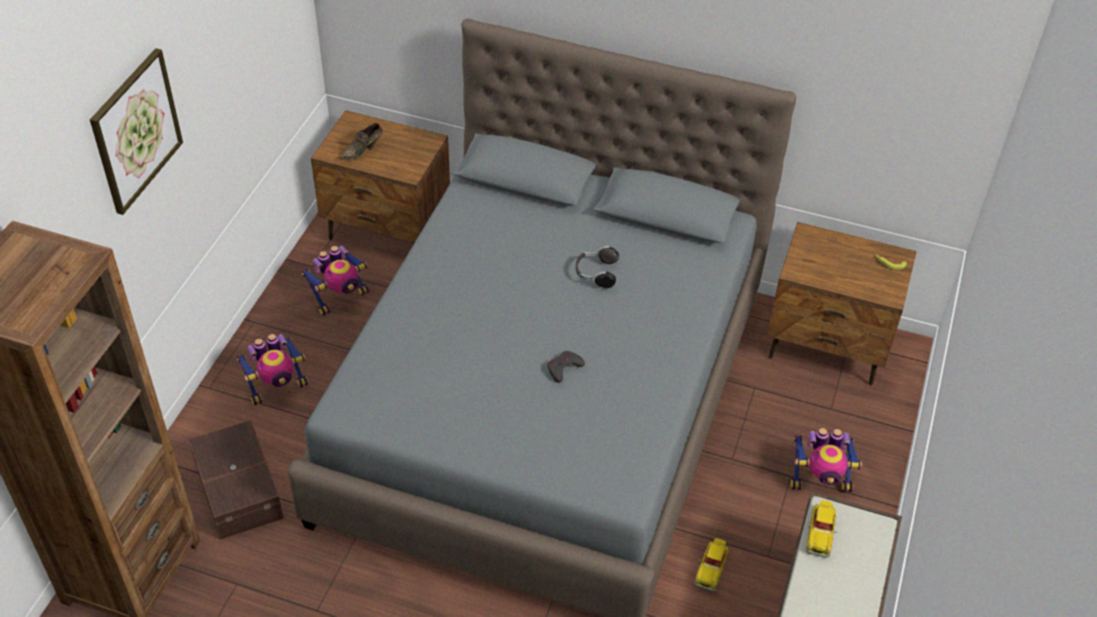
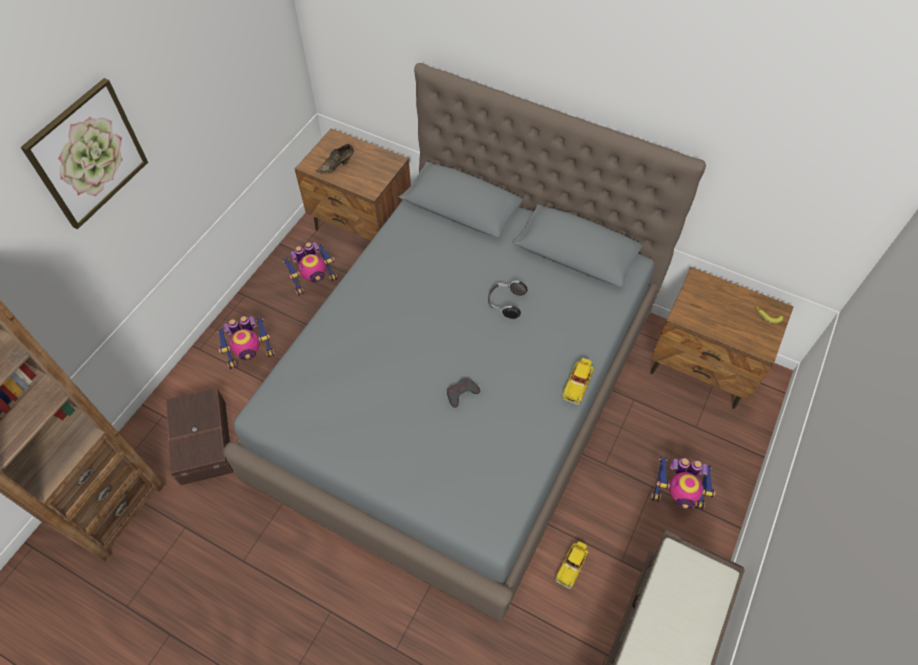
camera: 10 degrees right, 10 degrees up
toy car [806,500,837,557] -> toy car moved to [562,358,594,406]

